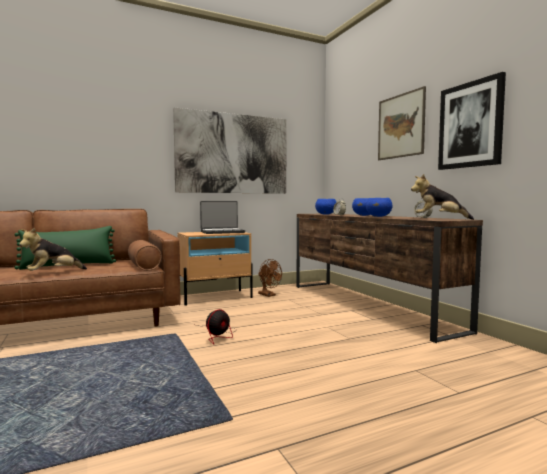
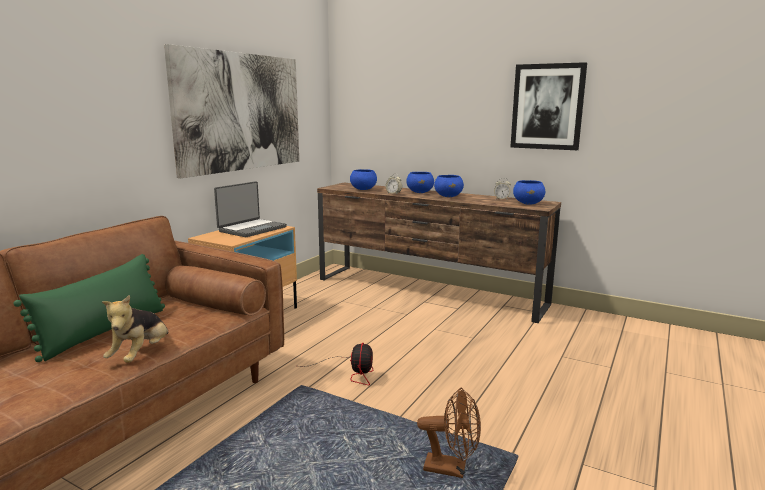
camera: 35 degrees left, 10 degrees up
brown fan [258,259,282,297] -> brown fan moved to [417,388,481,478]
picture [378,86,426,160] -> none
plush toy [411,174,474,220] -> blue bowl [513,180,545,205]

